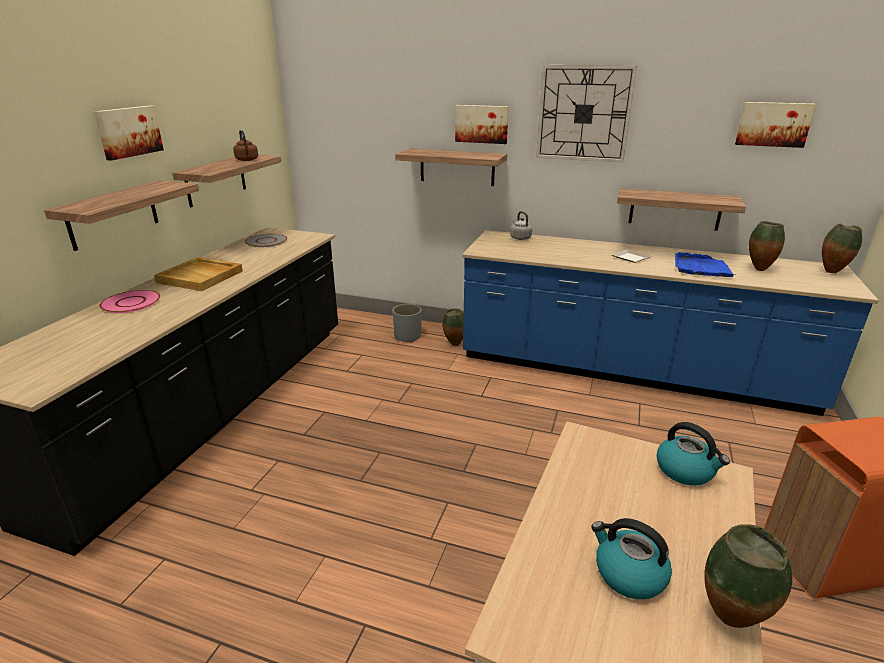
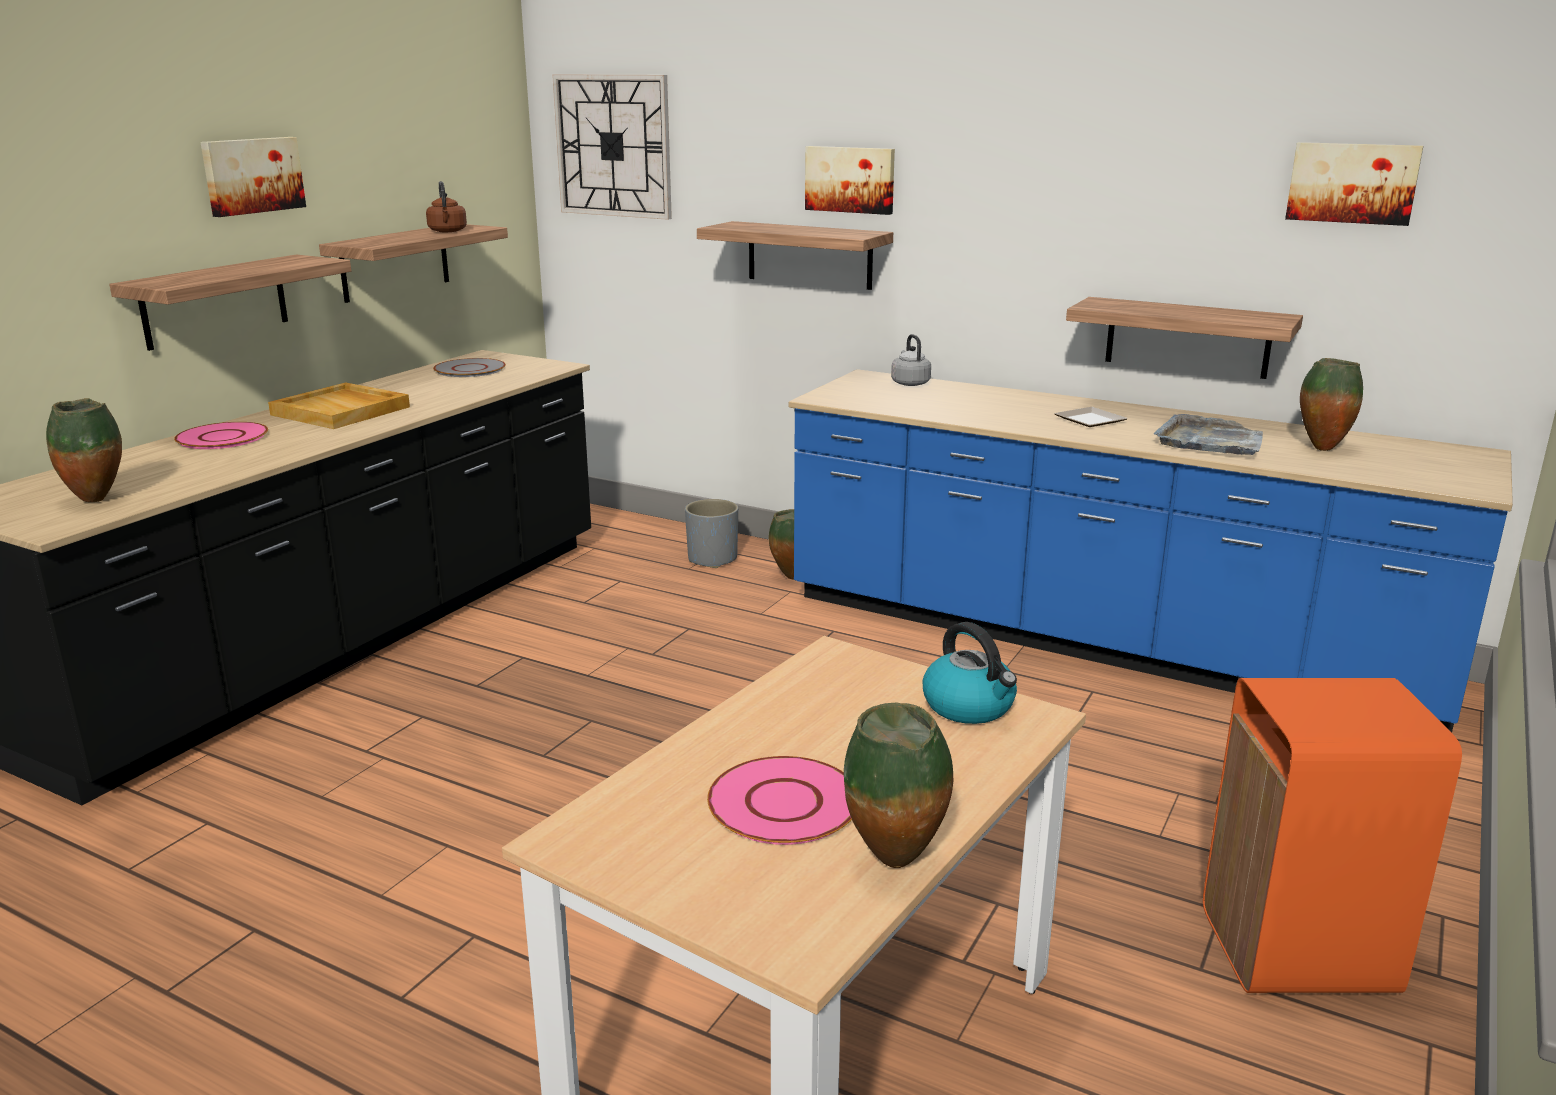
camera: 10 degrees right, 5 degrees down
wall clock [536,65,637,163] -> wall clock moved to [552,74,672,220]
kettle [591,518,672,599] -> pink plate [707,756,852,845]
blue tray [675,252,735,277] -> grey tray [1154,414,1263,455]
vase [822,223,862,273] -> vase moved to [46,398,122,502]

